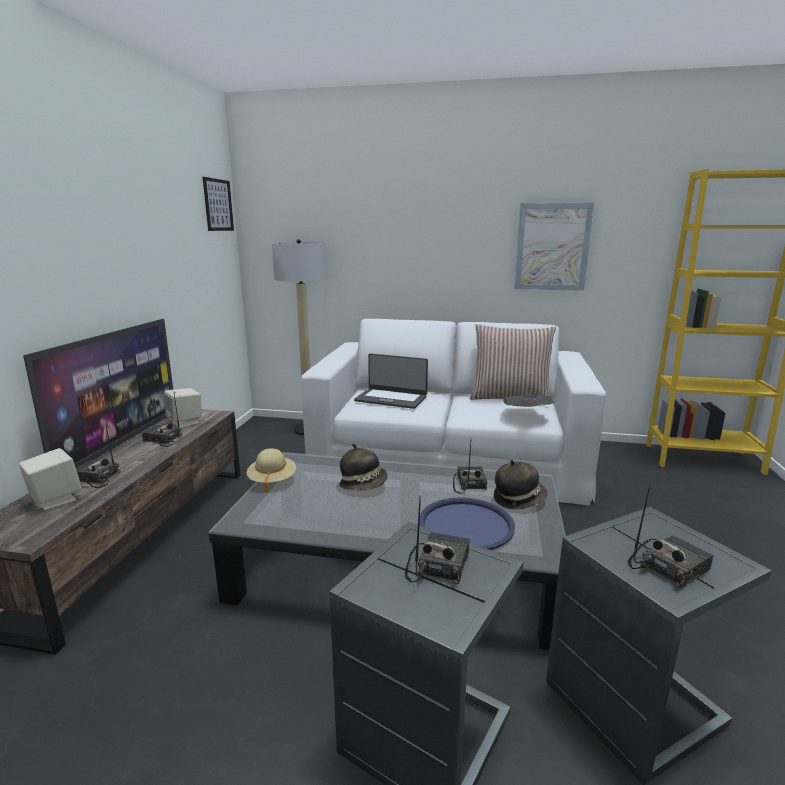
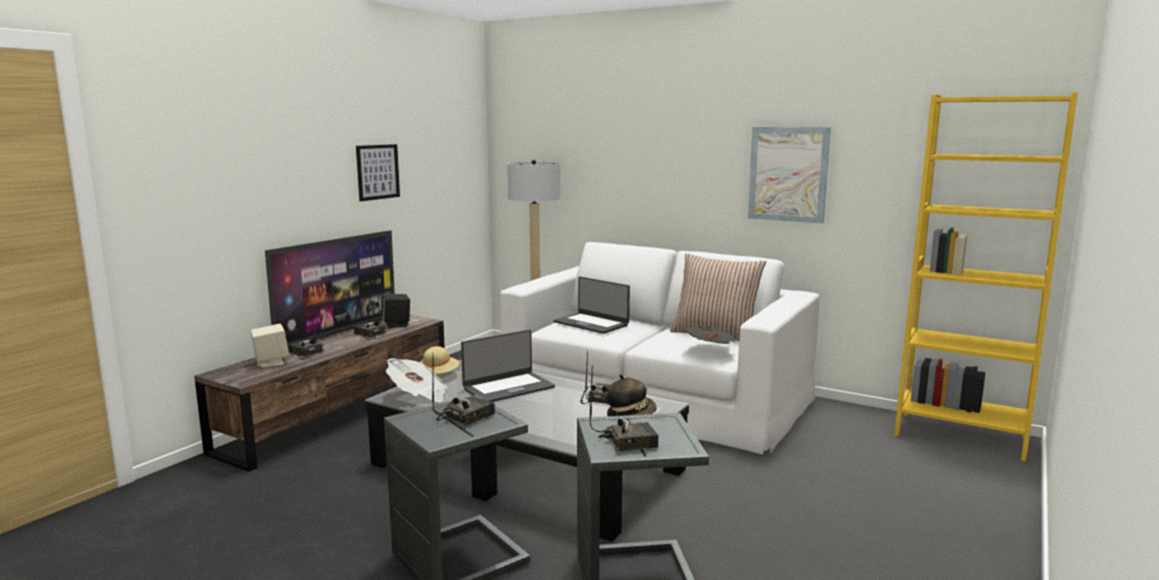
camera: 20 degrees right, 5 degrees down
beige speaker [164,388,202,428] -> black speaker [381,294,410,328]
picture [203,177,234,231] -> picture moved to [356,144,400,201]
hat [339,444,388,491] -> laptop [461,330,555,402]
blue tray [419,497,515,550] -> none
none -> newspaper [386,358,448,402]

